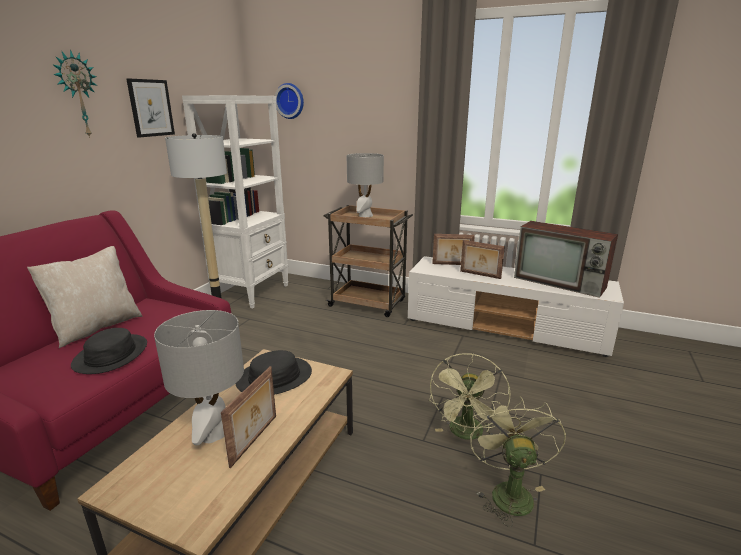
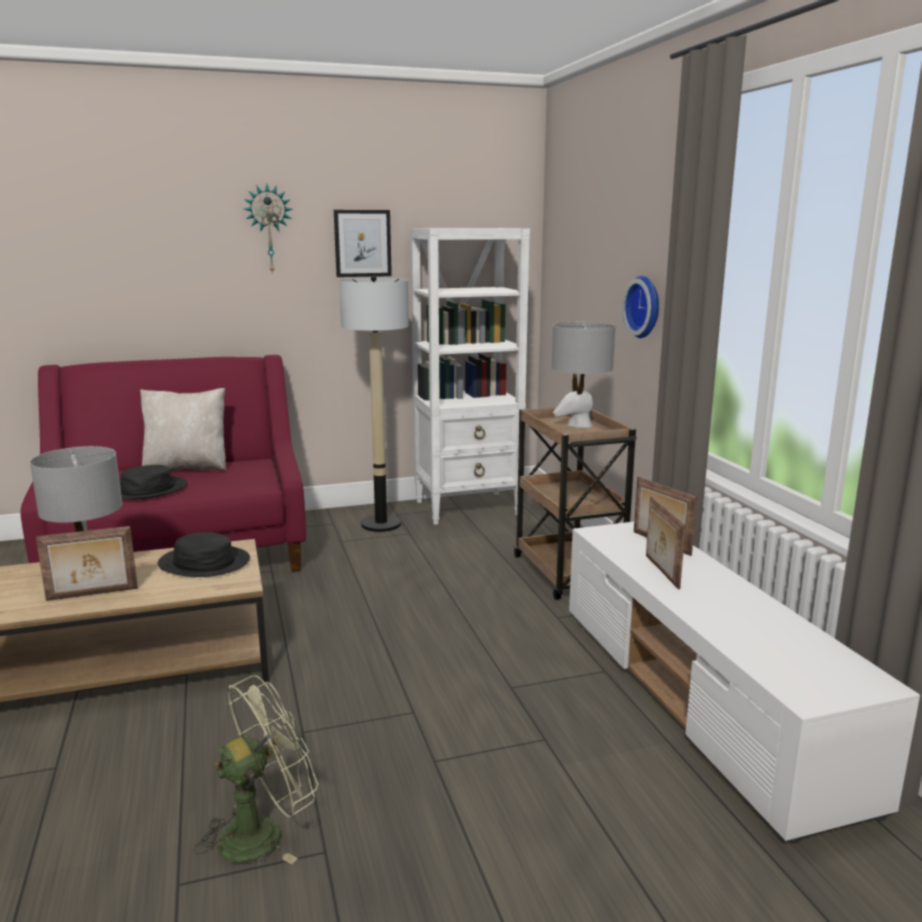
camera: 50 degrees right, 5 degrees down
wall clock [275,83,304,119] -> wall clock moved to [622,276,659,338]
green fan [429,353,511,440] -> none
television [514,221,618,298] -> none

